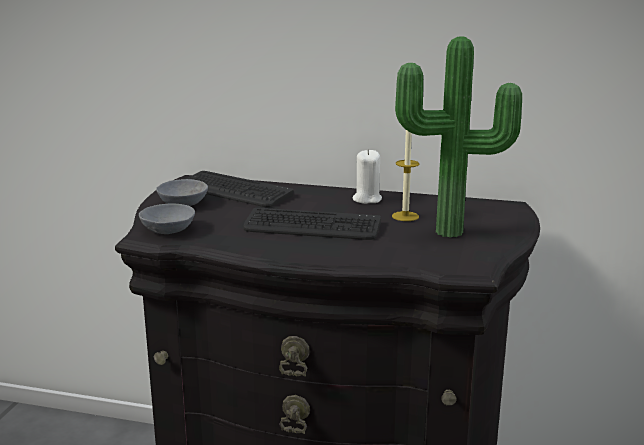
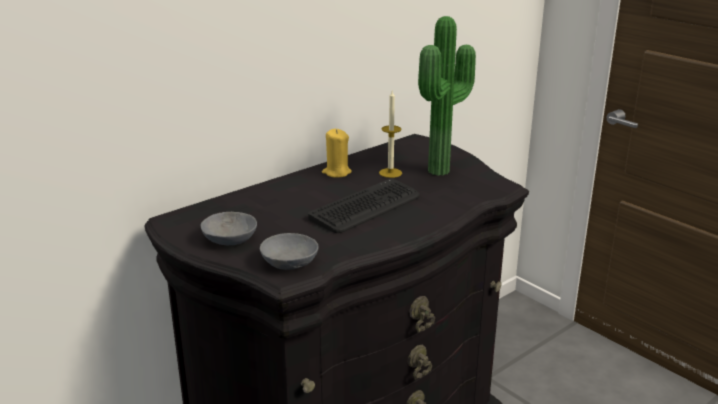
camera: 55 degrees left, 5 degrees up
keyboard [186,171,293,207] -> none
white candle [353,149,382,204] -> yellow candle [322,129,352,178]

